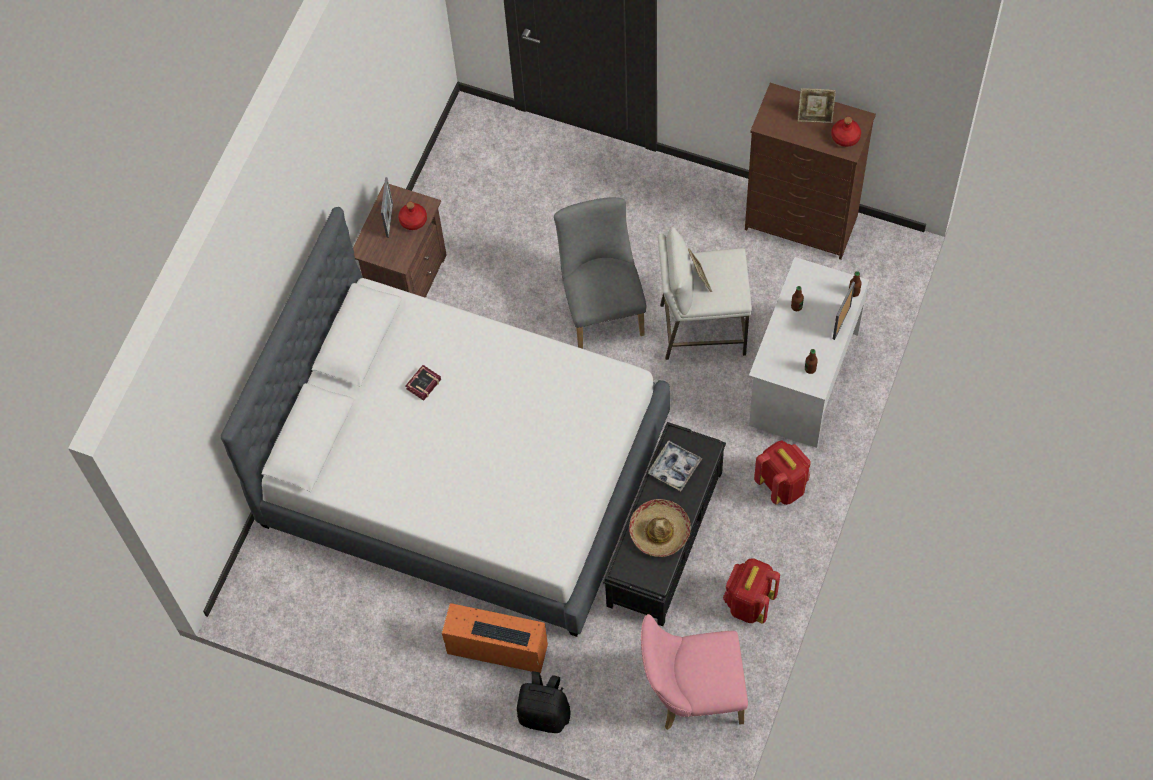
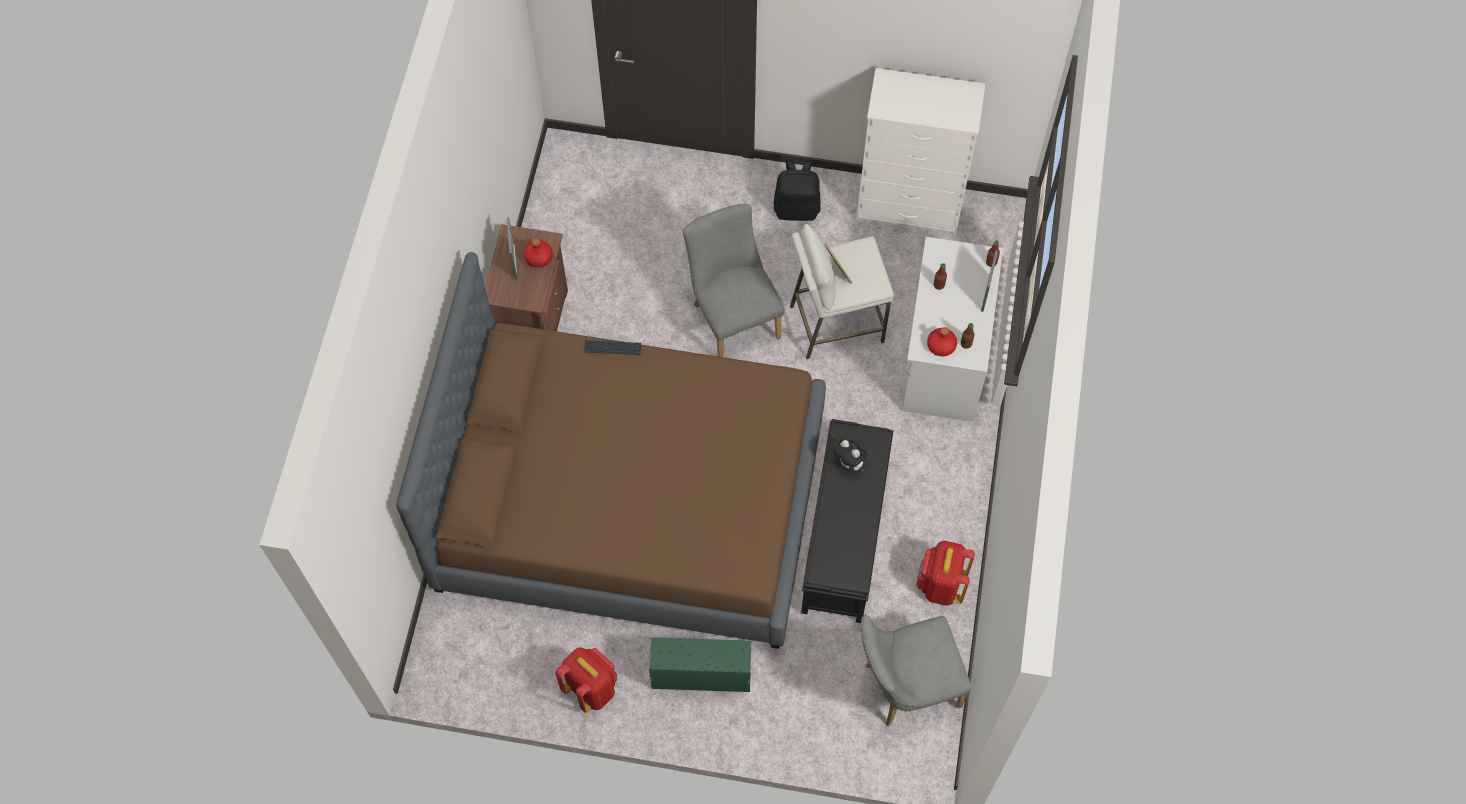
camera: 15 degrees left, 0 degrees up
white bed [221,207,670,637] -> brown bed [396,252,826,649]
book [405,365,441,401] -> none
orange storage box [442,604,548,674] -> green storage box [649,637,751,692]
keyboard [471,621,531,647] -> keyboard moved to [584,340,641,355]
black backpack [517,671,571,733] -> black backpack moved to [773,160,821,221]
hat [629,499,691,557] -> none
pink chair [641,614,748,730] -> grey chair [861,615,972,726]
tray [648,440,702,491] -> plush toy [833,439,868,471]
brown dresser [745,83,876,259] -> white dresser [856,68,985,236]
red backpack [754,441,811,505] -> red backpack moved to [555,648,617,713]
picture frame [798,88,836,123] -> none
red bottle [831,116,861,147] -> red bottle moved to [927,327,957,356]

